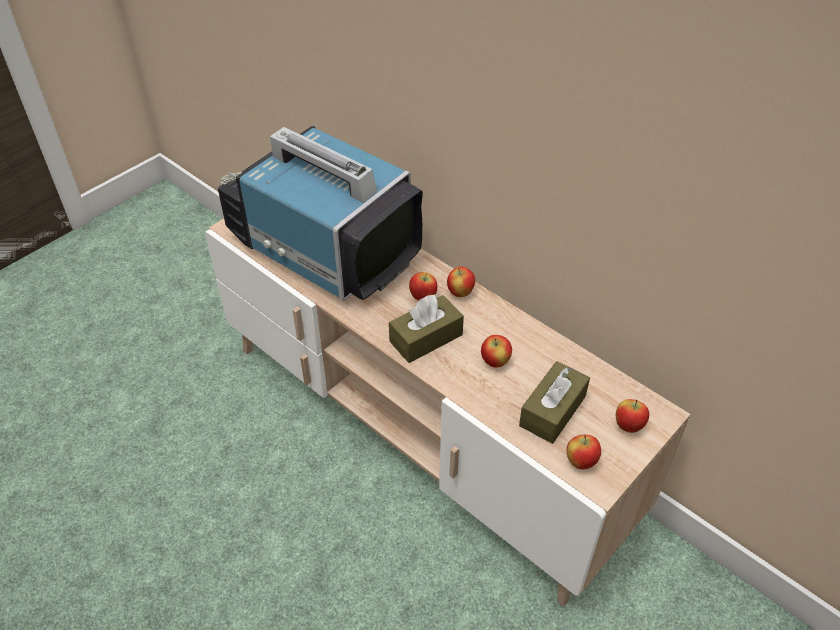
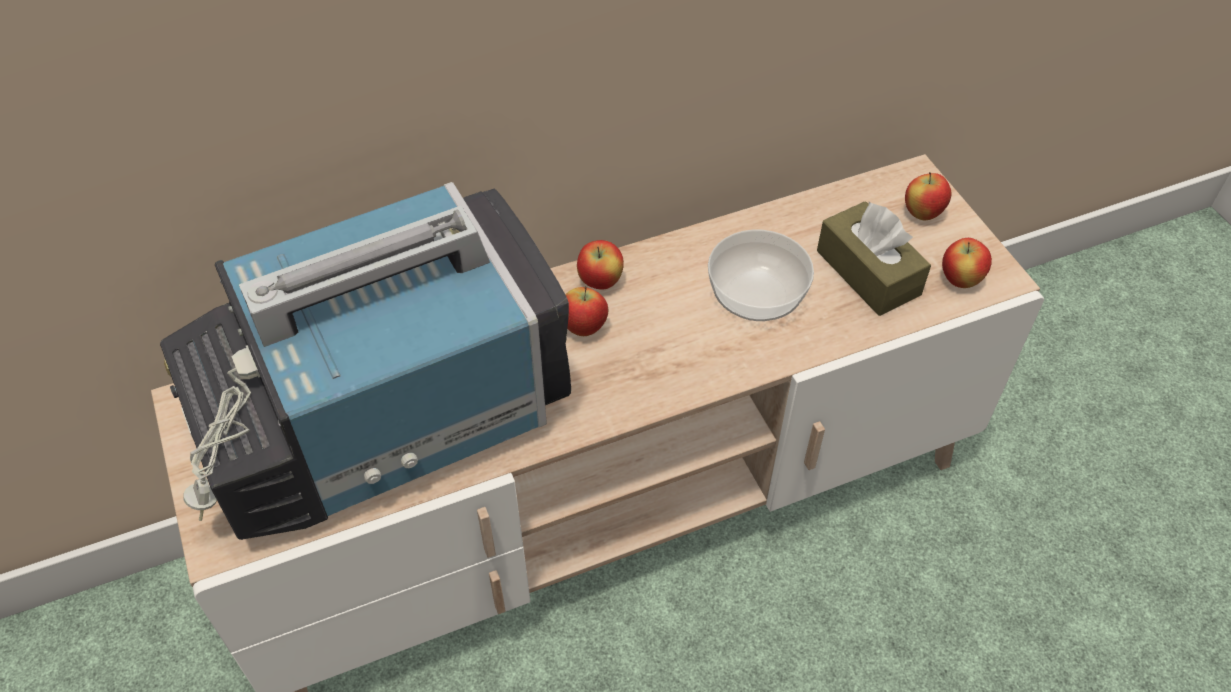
camera: 65 degrees left, 5 degrees up
brown tissue box [389,295,464,363] -> none
apple [481,335,512,368] -> bowl [708,230,814,321]

